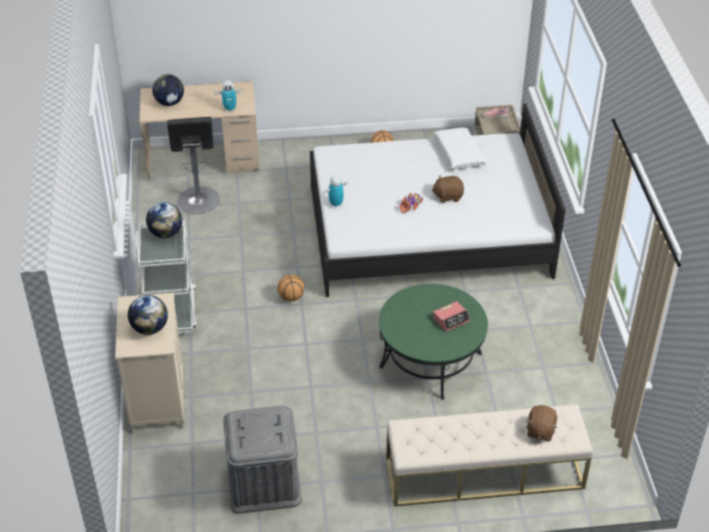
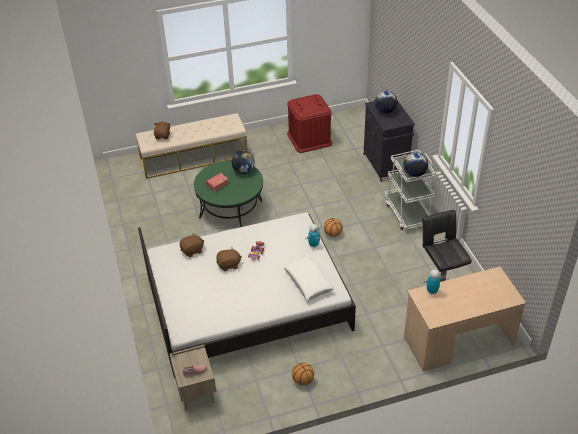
camera: 170 degrees right, 0 degrees up
beige cabinet [115,293,184,432] -> black cabinet [363,100,415,182]
globe [152,74,184,106] -> globe moved to [231,150,255,174]
grey storage box [223,406,302,514] -> red storage box [287,94,332,153]
white pillow [433,127,487,169] -> white pillow moved to [284,256,334,301]
none -> brown plush toy [180,233,204,257]

